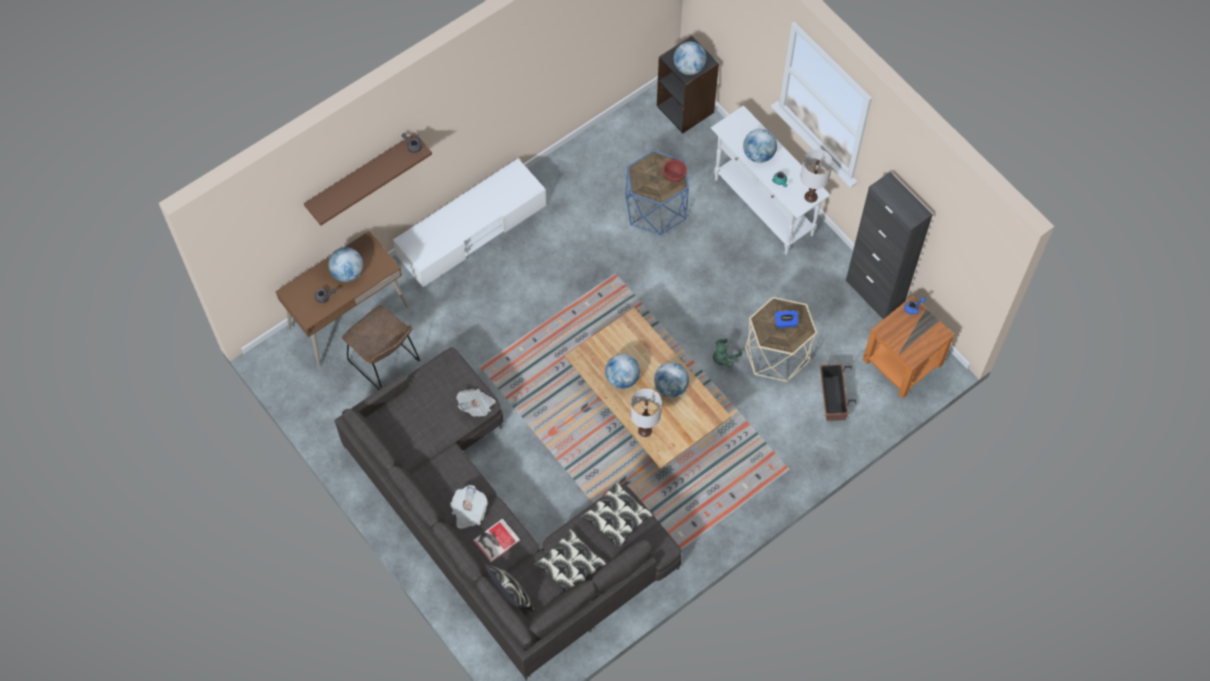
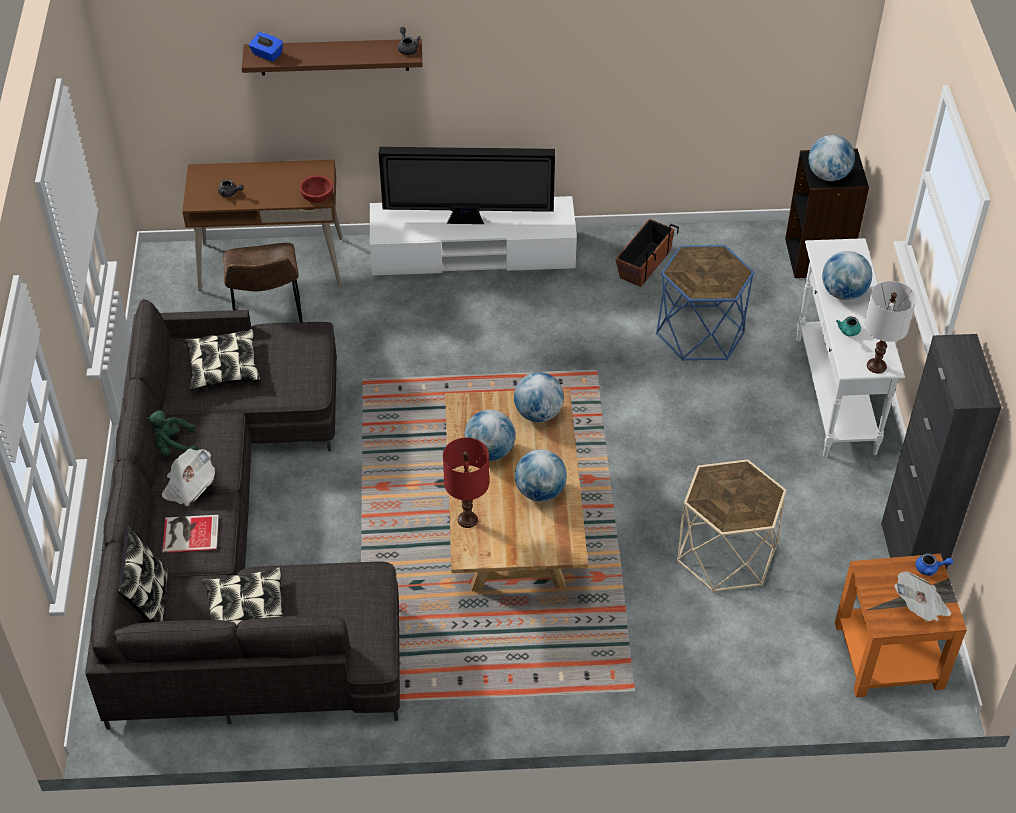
camera: 35 degrees right, 15 degrees down
globe [328,247,363,282] -> globe moved to [514,372,564,422]
newspaper [456,389,496,417] -> newspaper moved to [894,571,951,622]
pillow [580,481,654,550] -> pillow moved to [184,329,261,391]
white table lamp [631,388,662,437] -> red table lamp [443,438,489,528]
red bowl [663,159,687,182] -> red bowl moved to [300,175,333,203]
green plush toy [713,339,742,367] -> green plush toy moved to [147,410,198,457]
blue tissue box [775,311,798,328] -> blue tissue box moved to [249,32,283,62]
planter [820,364,856,421] -> planter moved to [615,219,679,287]
none -> television [379,147,555,224]

